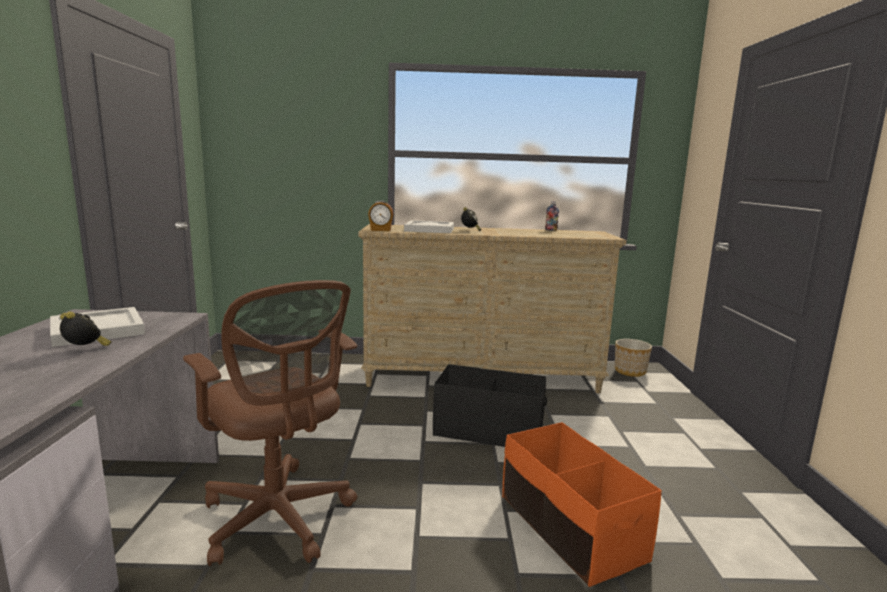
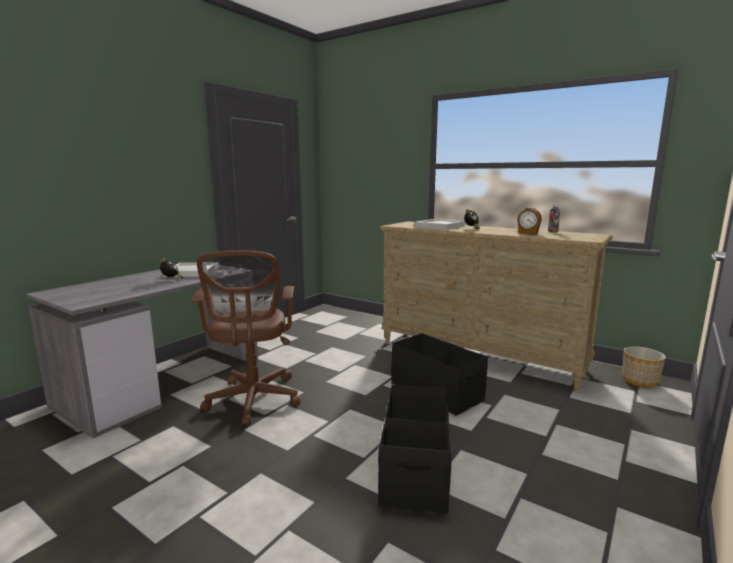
camera: 35 degrees right, 0 degrees up
alarm clock [368,200,393,231] -> alarm clock moved to [517,207,542,235]
orange storage box [502,422,662,587] -> black storage box [378,385,451,513]

